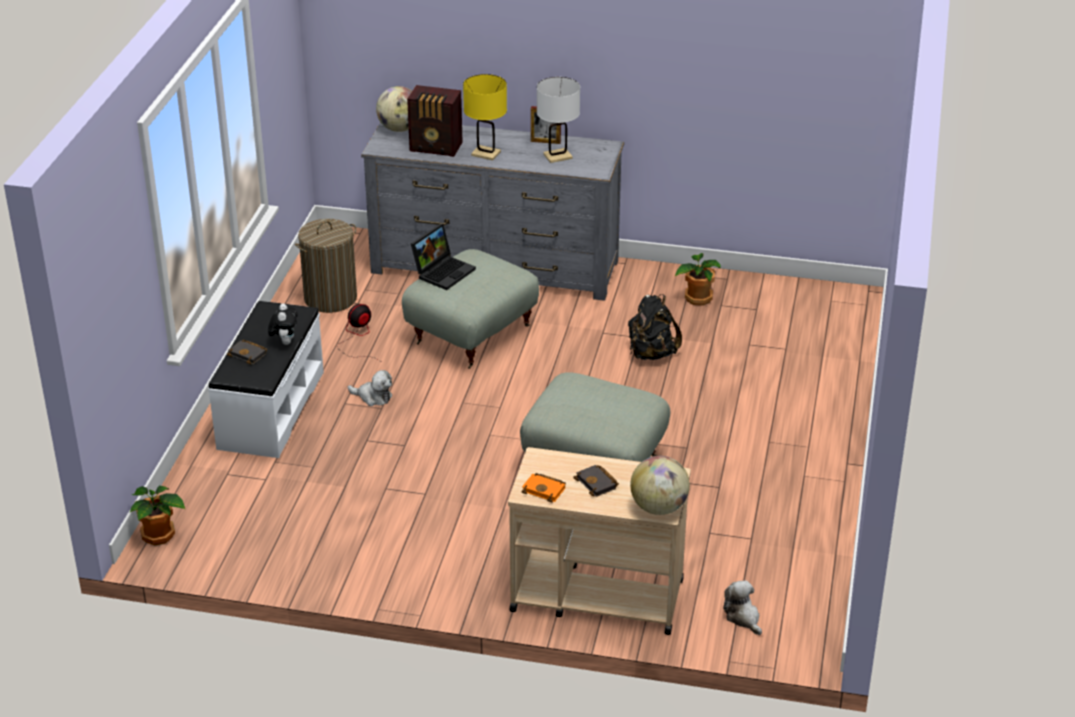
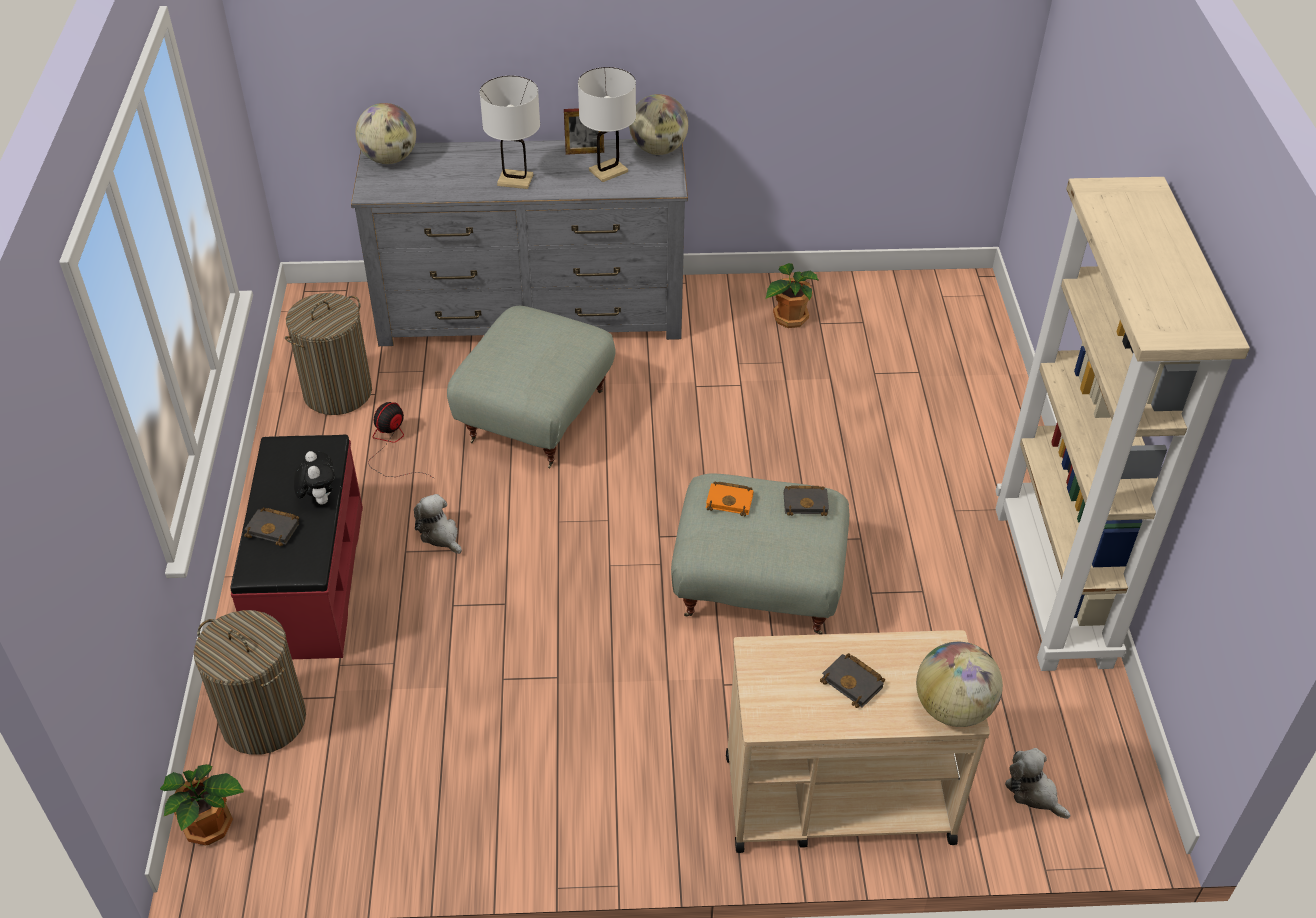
camera: 15 degrees left, 10 degrees up
white bench [208,301,324,458] -> red bench [230,435,363,659]
plush toy [348,370,392,406] -> plush toy turned 135 degrees counterclockwise [414,494,462,554]
radio [407,85,462,157] -> none
laptop [411,224,476,290] -> none
yellow table lamp [463,74,507,160] -> white table lamp [480,76,540,189]
orange book [521,473,566,503] -> orange book moved to [706,481,754,516]
black backpack [628,294,682,360] -> none
none -> laundry basket [194,610,306,755]
none -> globe [629,94,688,155]
none -> black book [784,486,829,516]
none -> beige bookcase [996,177,1250,671]

